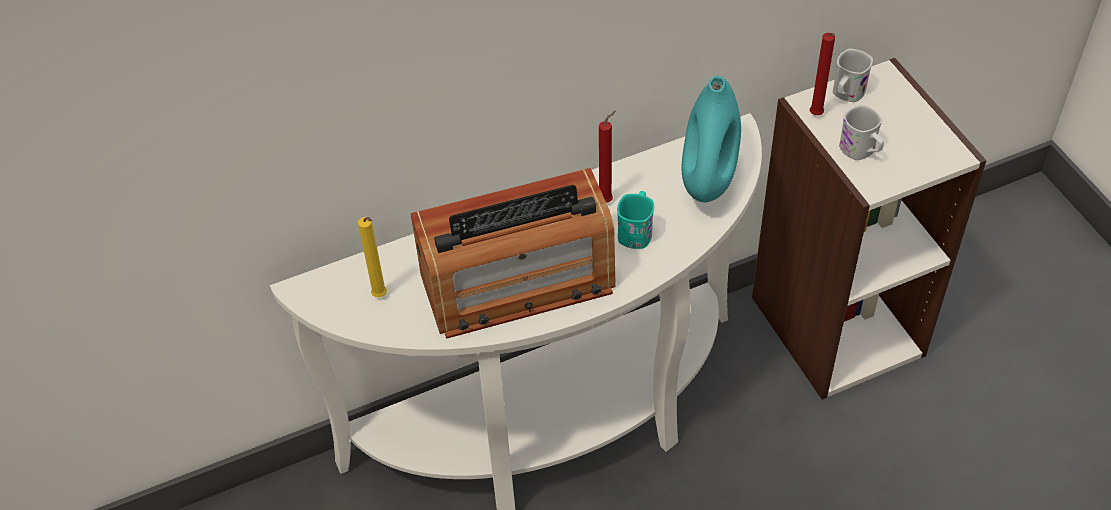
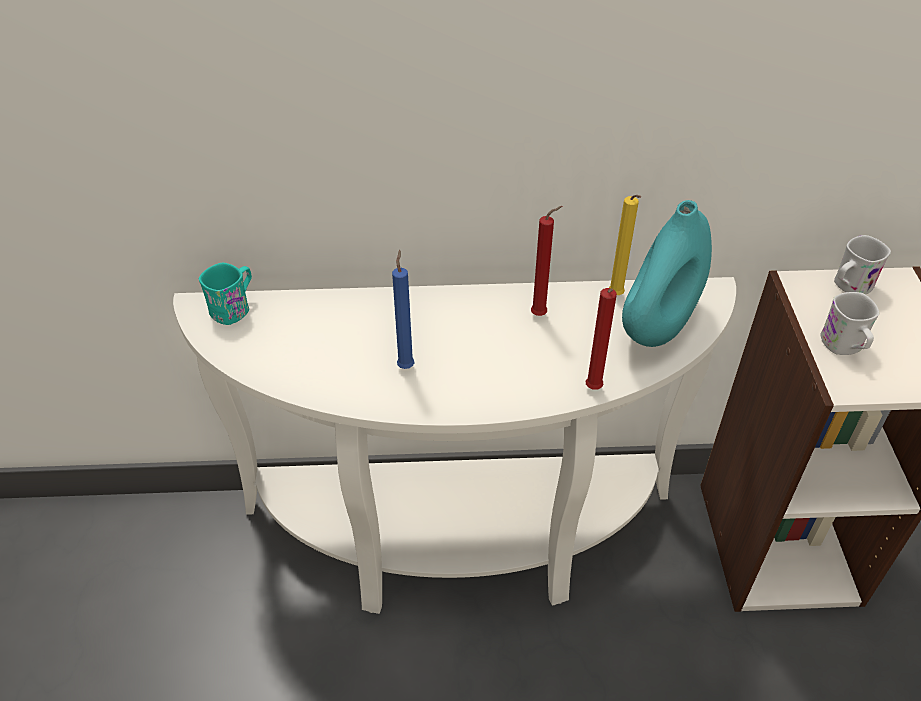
camera: 20 degrees right, 5 degrees down
yellow candle [358,217,387,298] -> yellow candle moved to [609,195,641,295]
radio [411,168,616,339] -> blue candle [392,250,414,369]
turquoise mug [617,191,654,249] -> turquoise mug moved to [199,263,252,325]
red candle [810,33,835,115] -> red candle moved to [586,288,617,390]

